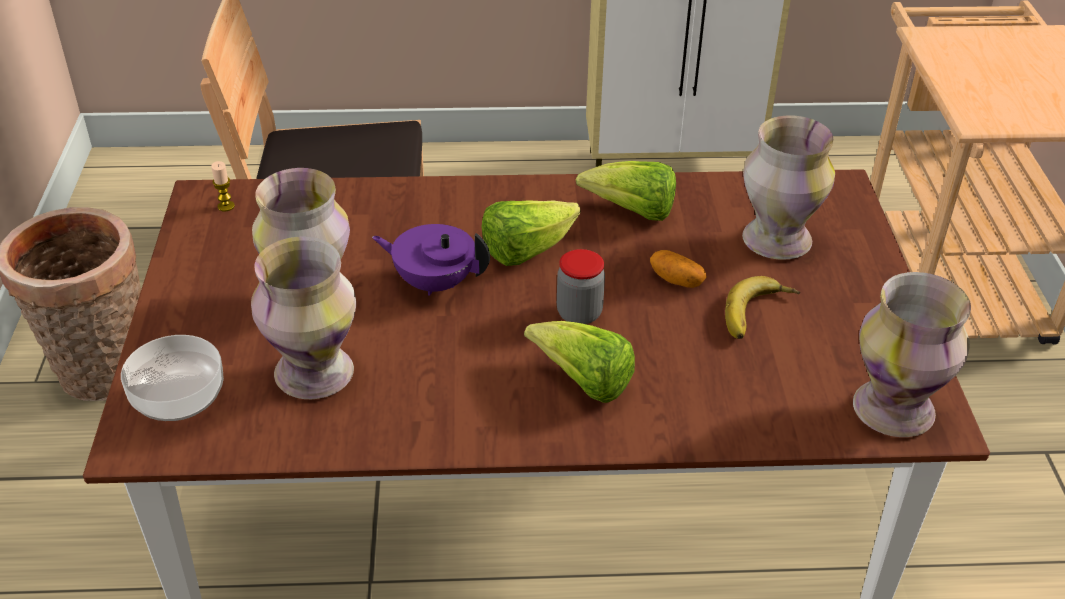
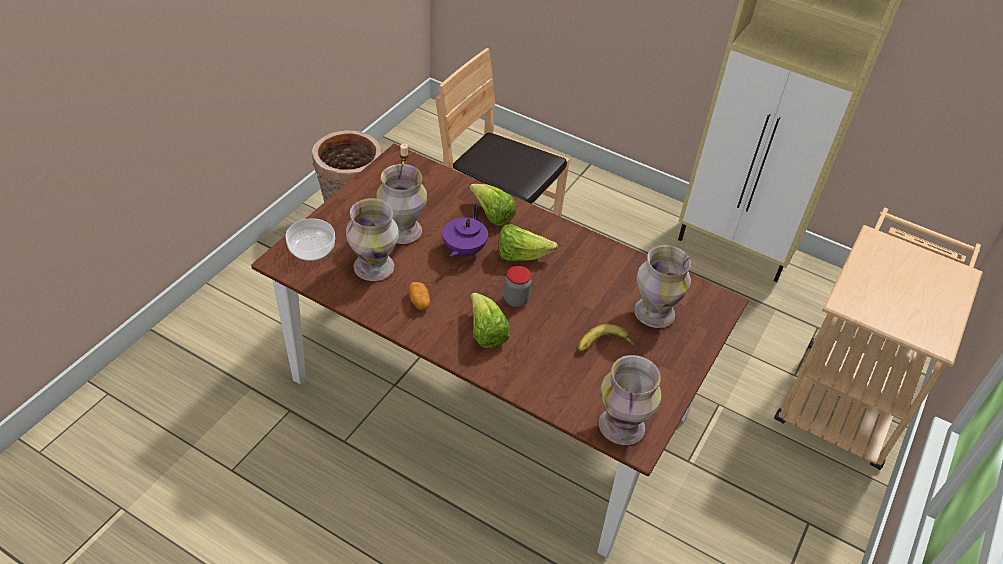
camera: 30 degrees right, 5 degrees up
purple teapot [372,224,490,296] -> purple teapot turned 120 degrees counterclockwise [442,206,488,258]
lettuce [576,161,676,221] -> lettuce moved to [469,184,516,226]
potato [650,250,707,288] -> potato moved to [409,282,430,310]

